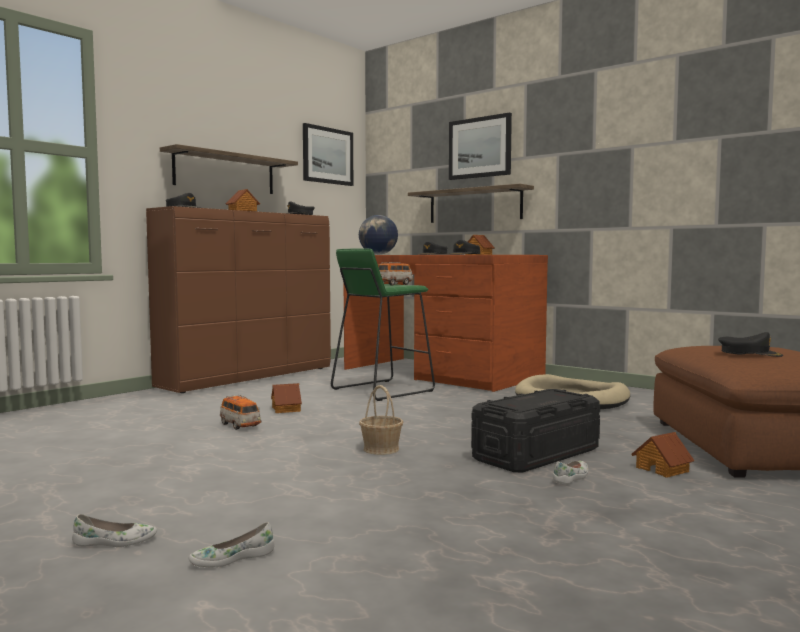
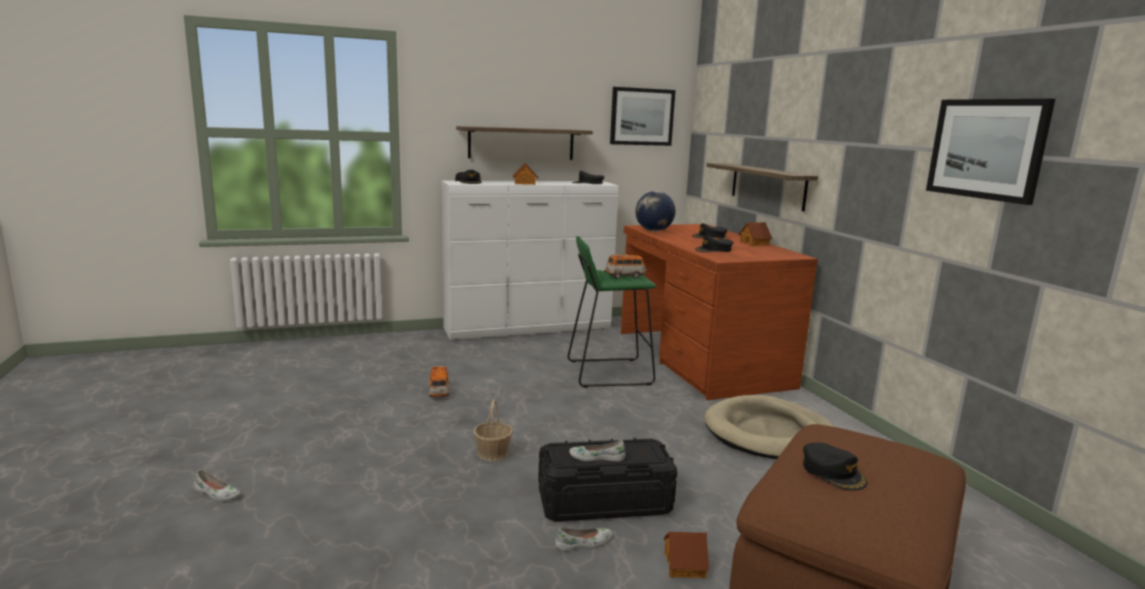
camera: 30 degrees right, 10 degrees up
brown dresser [146,206,331,393] -> white dresser [442,180,618,340]
white shoe [188,522,275,568] -> white shoe moved to [569,440,625,462]
toy house [271,383,302,413] -> none
picture [449,112,512,180] -> picture moved to [926,99,1055,205]

